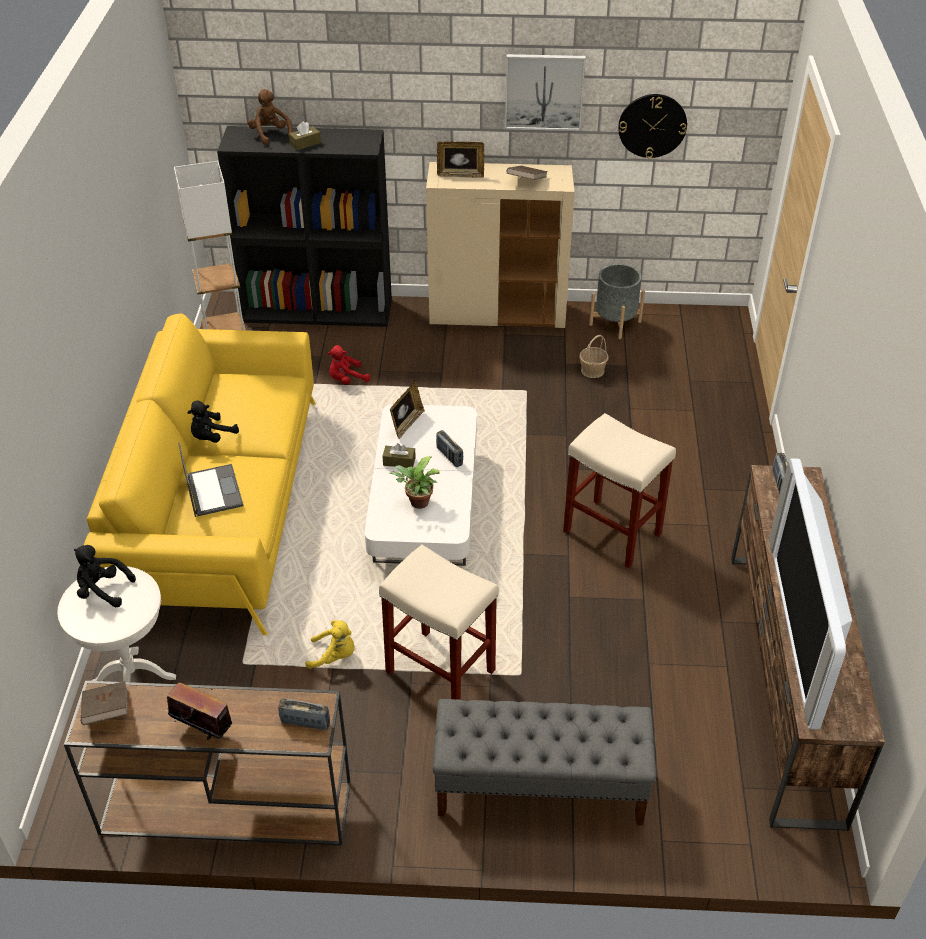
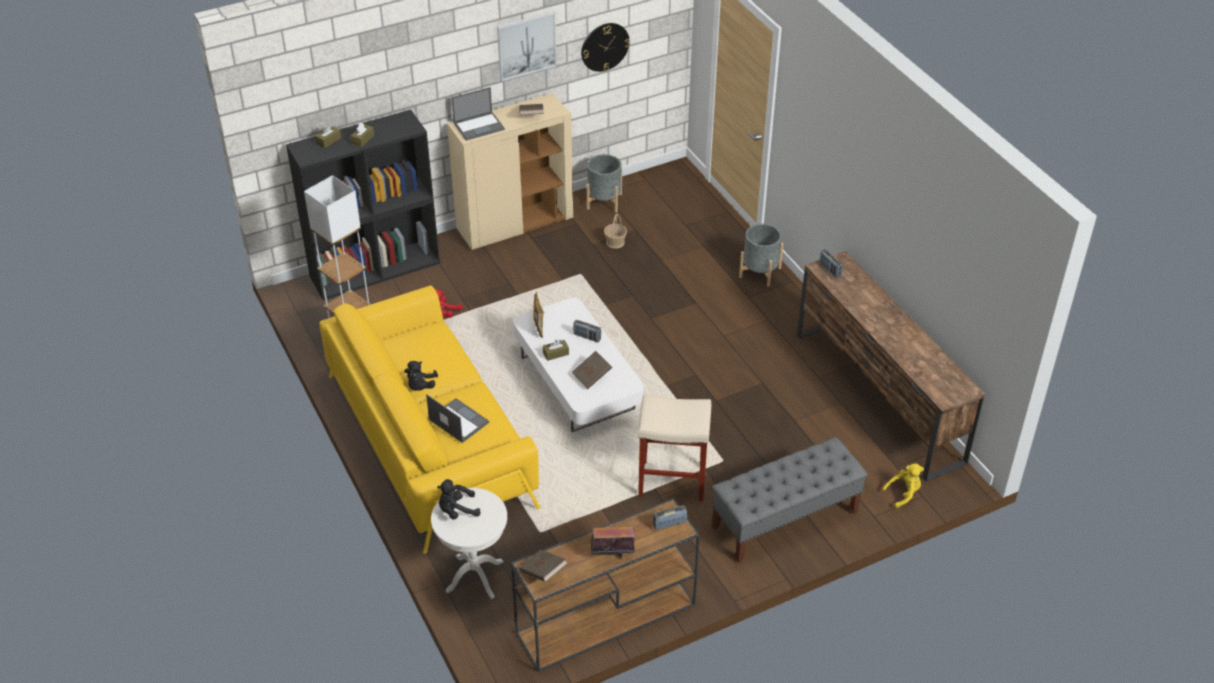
camera: 30 degrees left, 0 degrees up
brown plush toy [248,89,293,145] -> brown tissue box [315,124,341,148]
yellow plush toy [305,620,354,669] -> yellow plush toy moved to [882,463,924,508]
potted plant [389,456,439,509] -> brown book [572,351,612,389]
picture frame [437,142,484,178] -> laptop [451,87,505,141]
beige stool [563,413,676,568] -> none
television [769,458,852,730] -> none
none -> grey planter [739,224,784,287]

